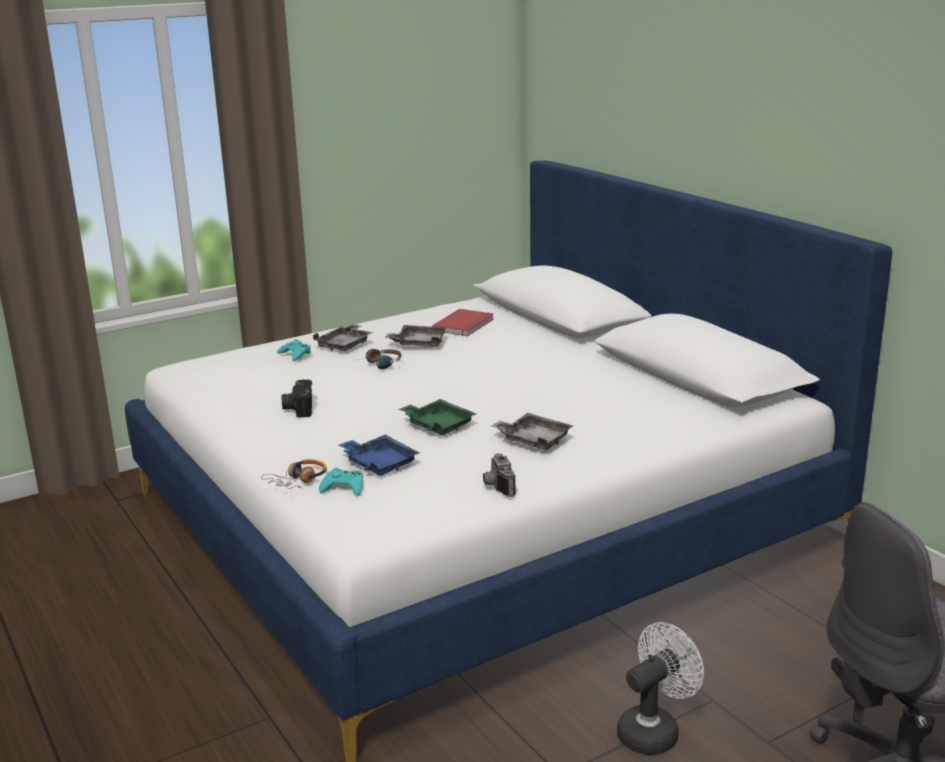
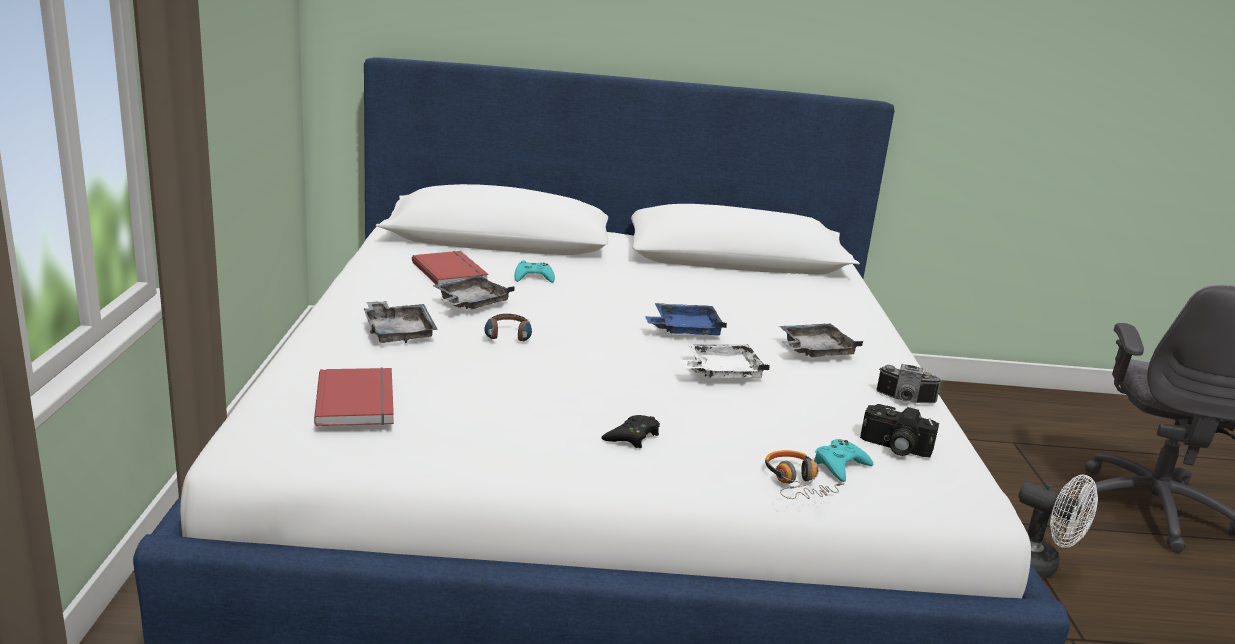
camera: 60 degrees left, 0 degrees up
turquoise game controller [277,339,311,361] -> turquoise game controller moved to [514,260,555,283]
camera [282,379,312,418] -> camera moved to [860,404,939,457]
blue tray [339,434,419,476] -> blue tray moved to [645,303,727,335]
green tray [399,399,476,435] -> white tray [681,344,770,378]
white fan [617,622,704,755] -> white fan turned 135 degrees clockwise [1018,474,1098,577]
none -> red book [314,367,394,426]
none -> black game controller [601,415,660,448]

